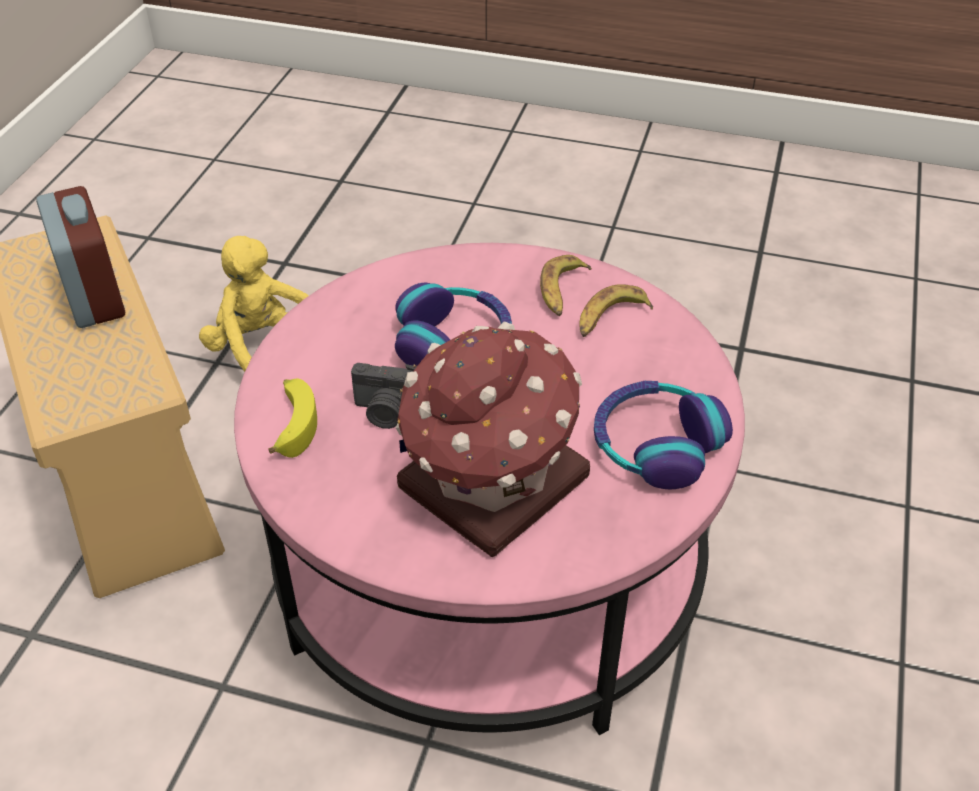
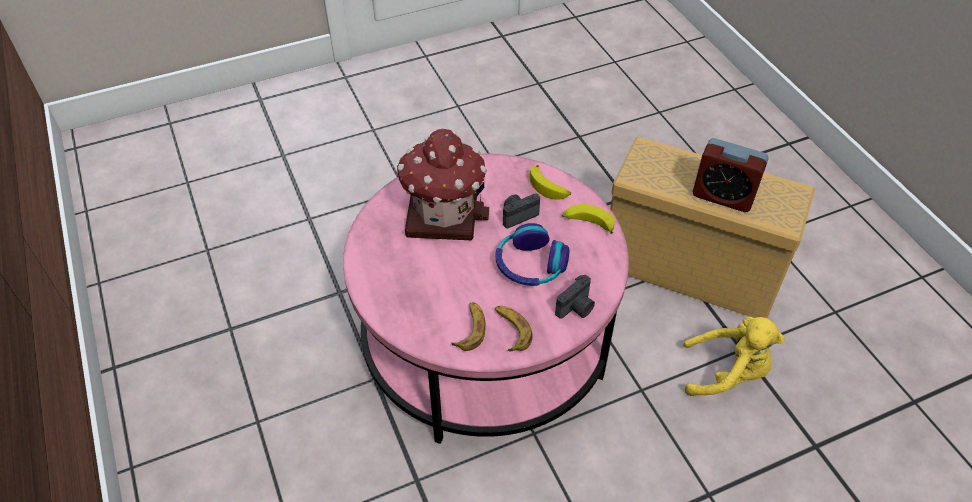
camera: 140 degrees right, 5 degrees up
headphones [594,381,733,489] -> none
none -> camera [555,275,595,319]
none -> banana [562,204,615,234]

